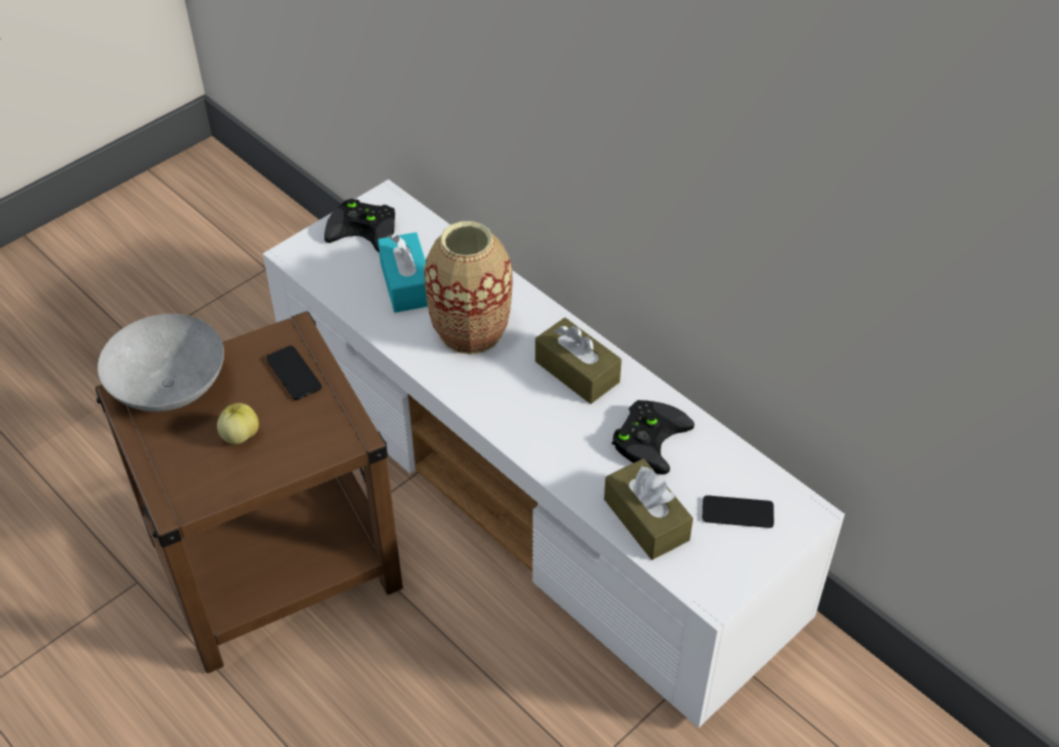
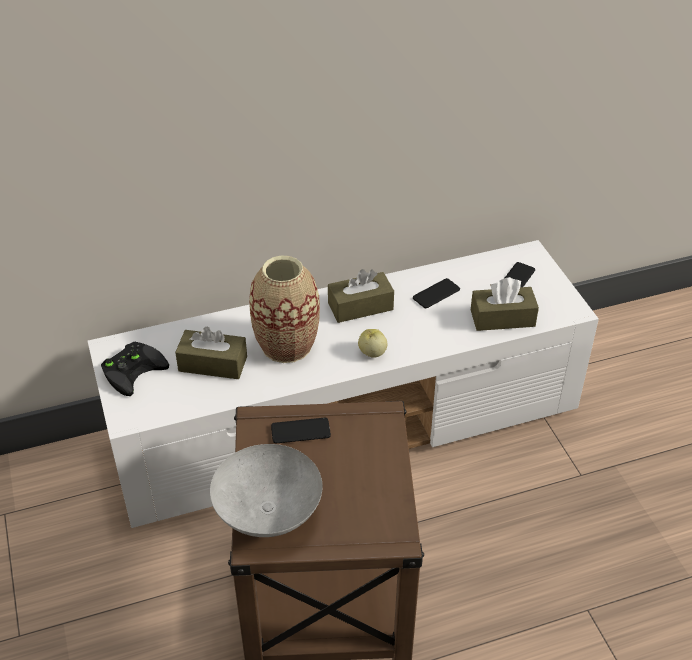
camera: 65 degrees left, 5 degrees down
apple [217,403,259,444] -> apple moved to [358,329,387,358]
turquoise tissue box [378,232,428,313] -> brown tissue box [175,326,247,379]
black game controller [612,400,694,475] -> phone [413,278,460,309]

